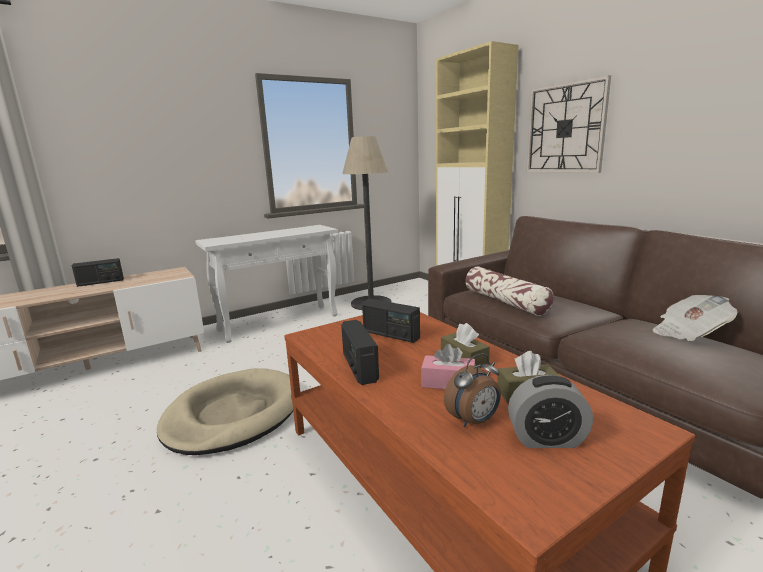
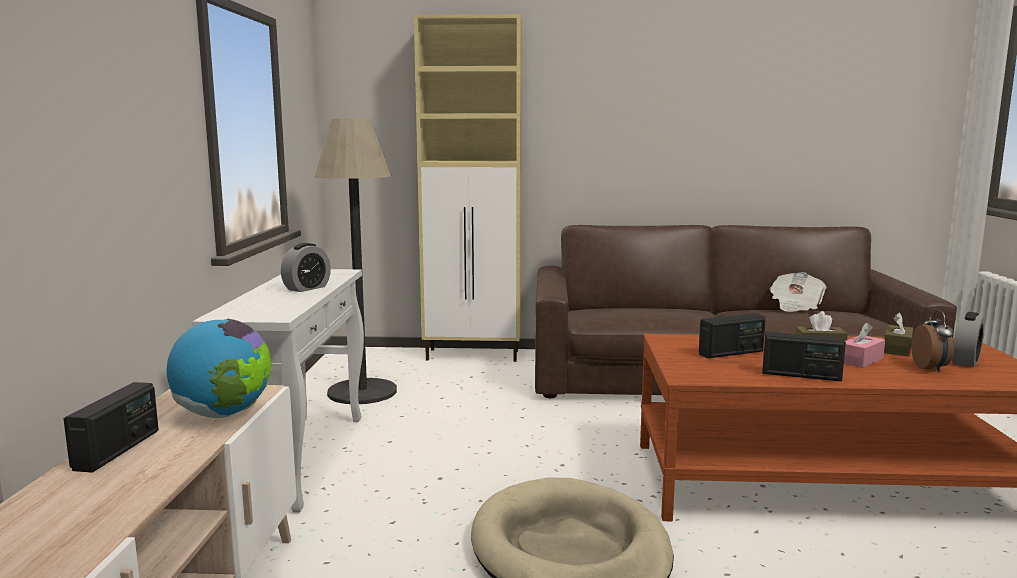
camera: 55 degrees left, 5 degrees down
pillow [465,267,554,316] -> none
wall clock [526,75,611,173] -> none
none -> globe [167,319,271,418]
none -> alarm clock [281,243,331,292]

